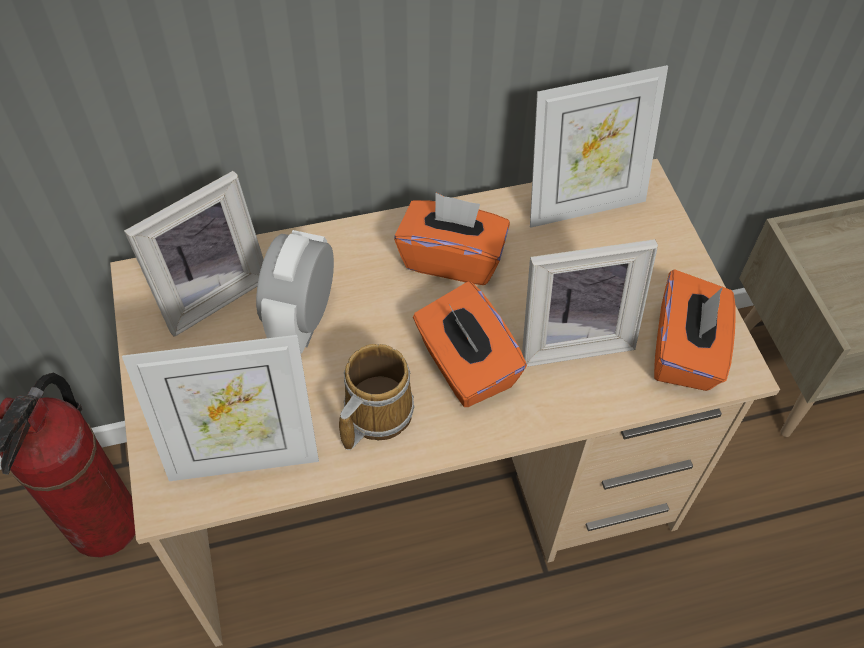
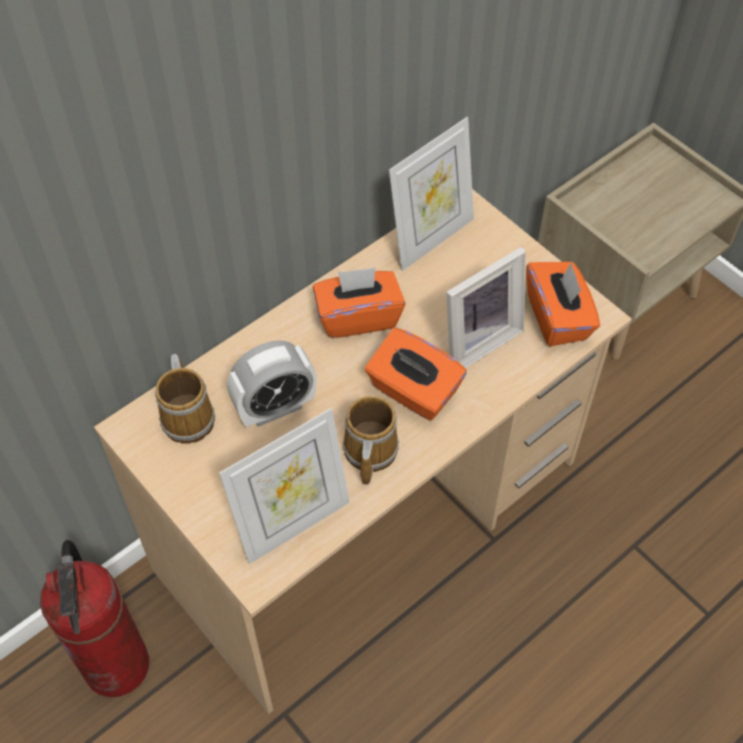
camera: 25 degrees left, 0 degrees up
picture frame [124,171,264,337] -> mug [155,354,215,444]
alarm clock [256,230,334,353] -> alarm clock turned 105 degrees counterclockwise [227,341,317,427]

